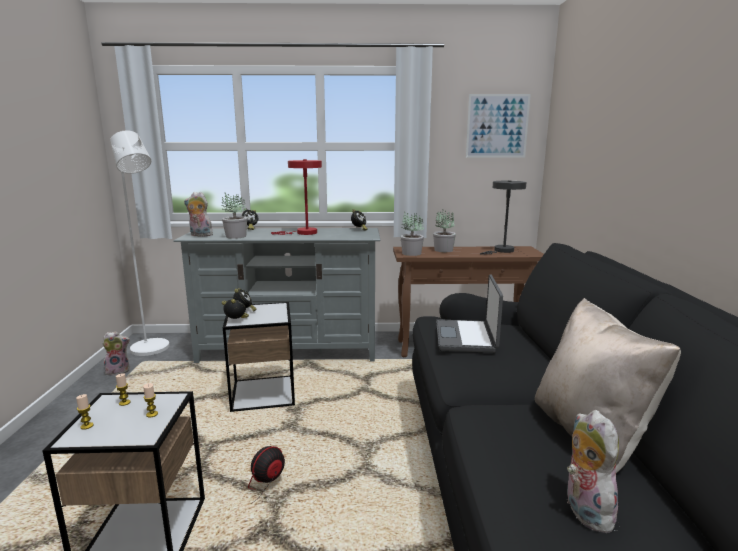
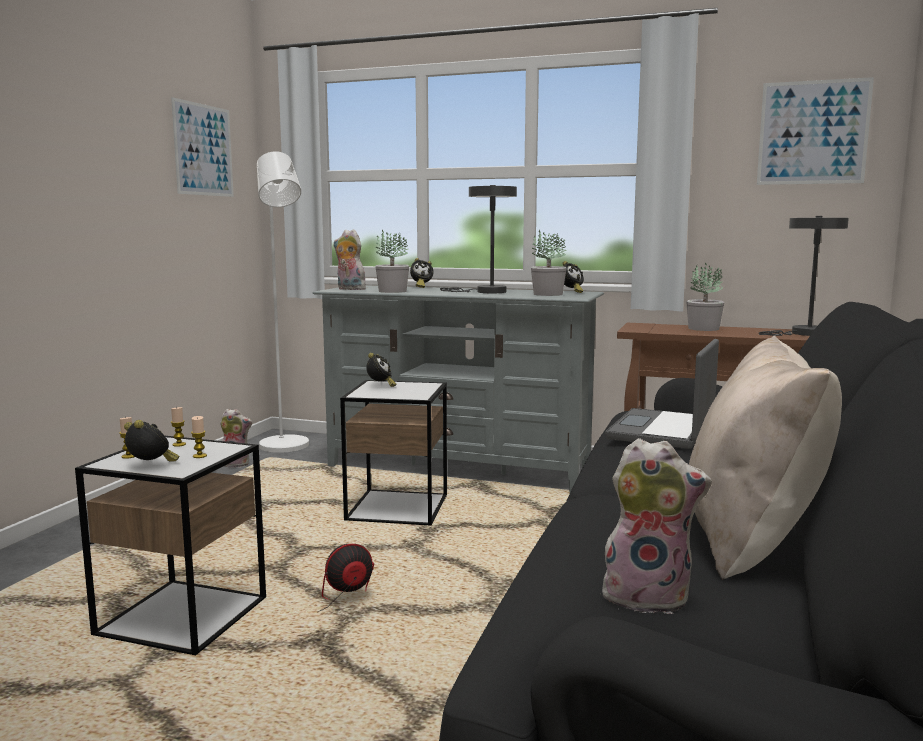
camera: 20 degrees right, 5 degrees down
alarm clock [222,299,249,319] -> alarm clock moved to [124,420,180,462]
red table lamp [271,159,322,235] -> grey table lamp [440,185,517,293]
potted plant [400,212,424,256] -> potted plant moved to [531,230,567,296]
plush toy [567,410,621,533] -> plush toy turned 90 degrees clockwise [602,438,712,614]
none -> picture [171,97,234,197]

